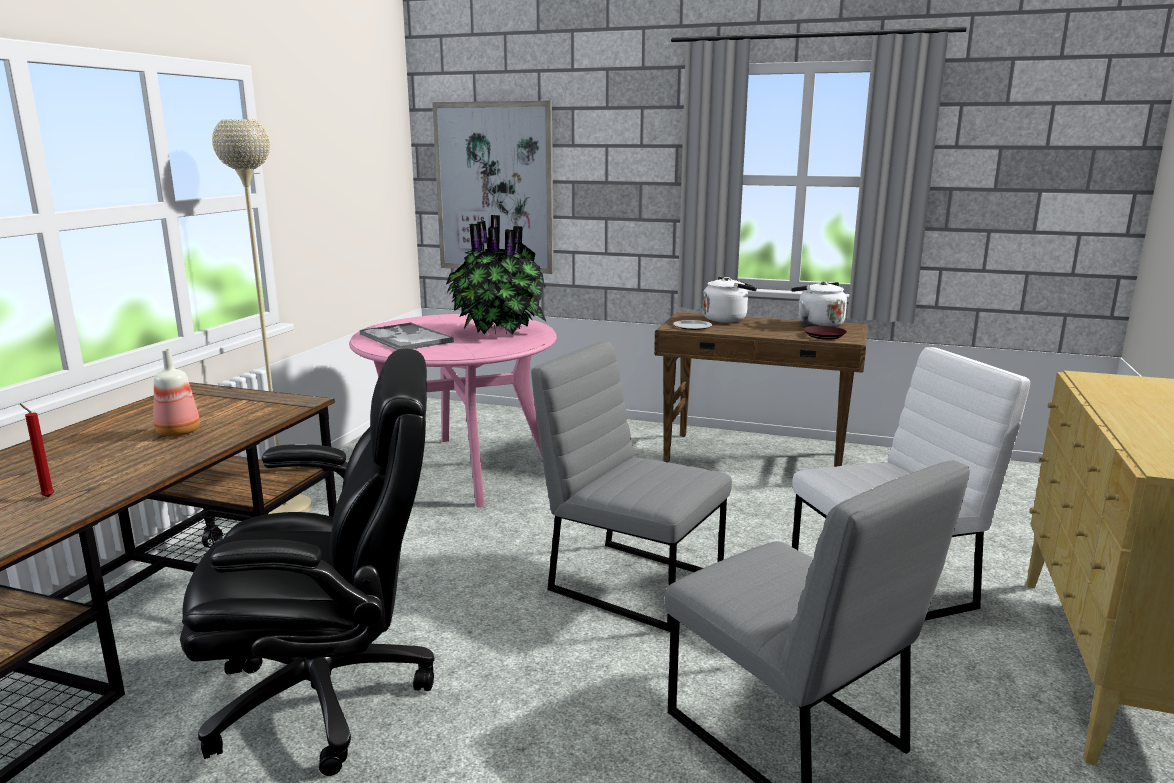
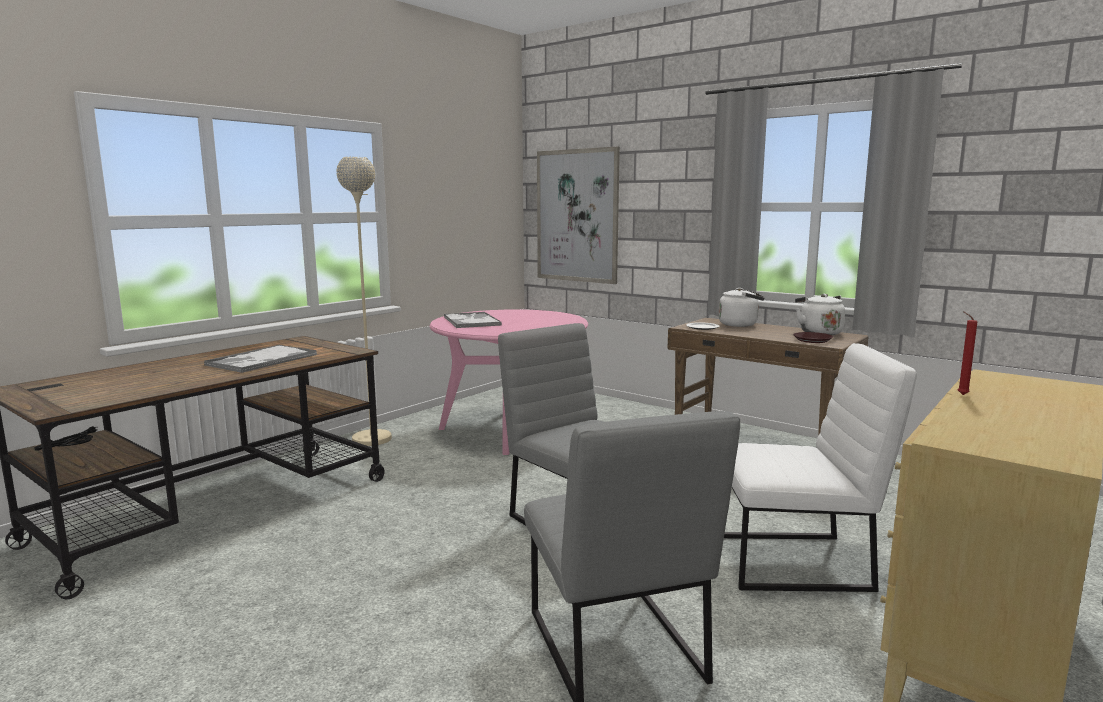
camera: 20 degrees right, 5 degrees down
red candle [20,404,54,498] -> red candle moved to [958,311,978,395]
bottle [154,349,200,437] -> tray [204,345,317,373]
black office chair [180,349,435,776] -> none
potted plant [446,215,547,335] -> none

